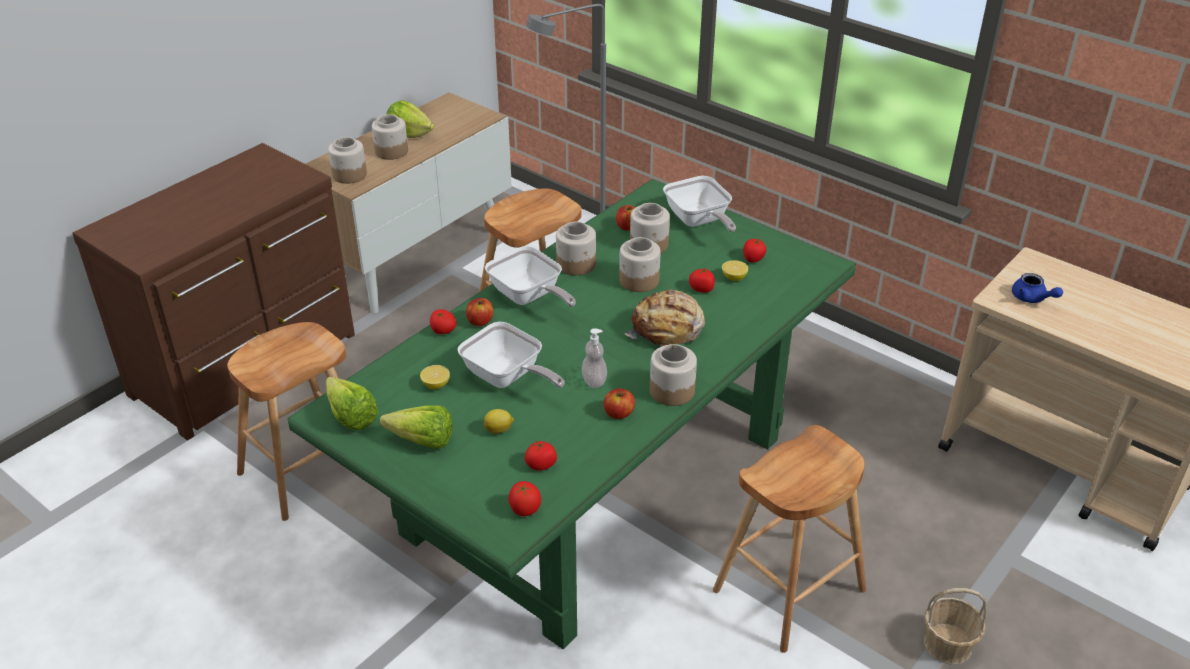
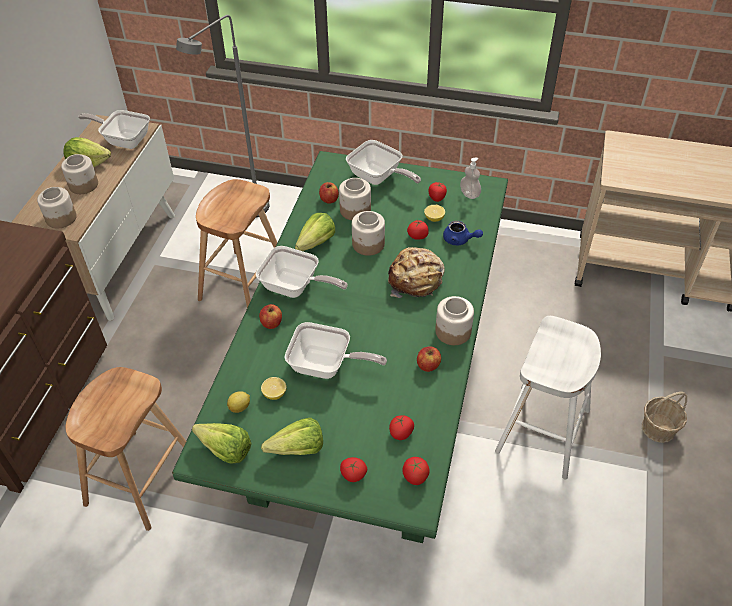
camera: 25 degrees left, 10 degrees up
tomato [430,309,456,334] -> tomato moved to [340,457,367,482]
lemon [484,409,514,434] -> lemon moved to [227,391,250,413]
jar [556,221,596,275] -> lettuce [295,213,335,251]
soap dispenser [582,328,607,388] -> soap dispenser moved to [460,158,481,199]
brown stool [713,425,866,653] -> white stool [495,316,601,479]
blue teapot [1012,273,1063,303] -> blue teapot moved to [443,221,483,245]
none -> frying pan [78,110,150,149]

